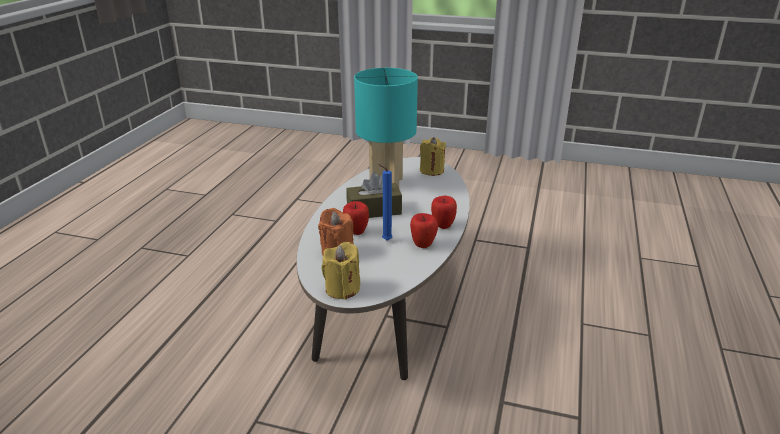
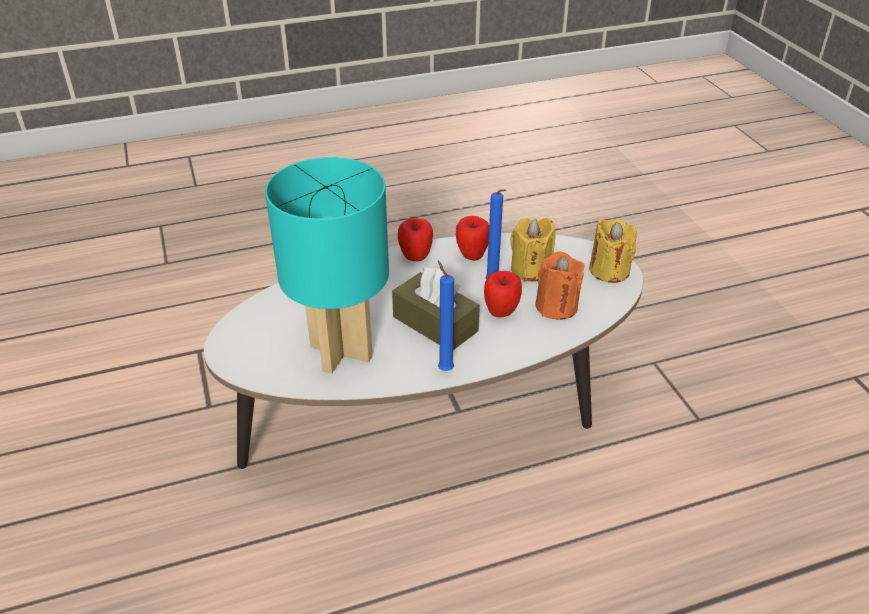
camera: 125 degrees left, 10 degrees up
yellow candle [420,137,446,176] -> yellow candle moved to [510,218,555,282]
none -> blue candle [438,261,454,371]

